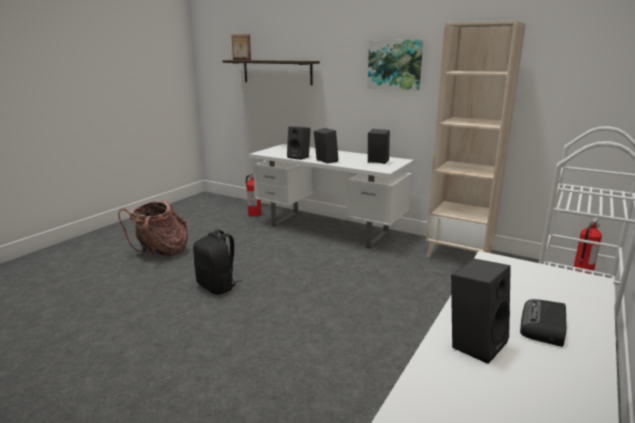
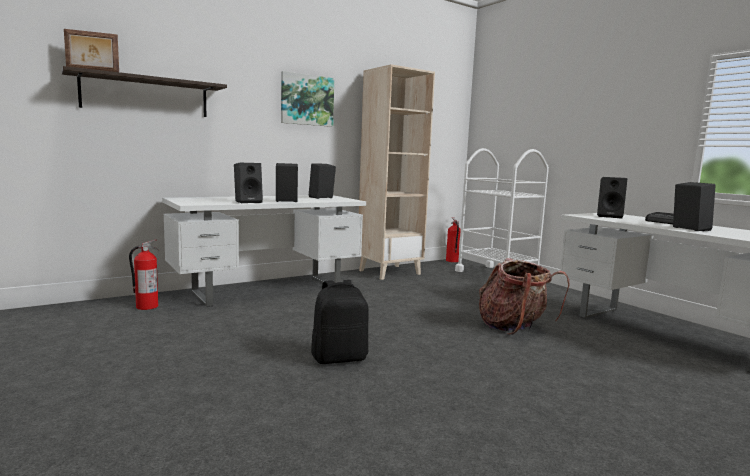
camera: 65 degrees left, 10 degrees down
backpack [118,200,188,258] -> backpack moved to [479,258,569,335]
none -> black speaker [597,177,627,219]

